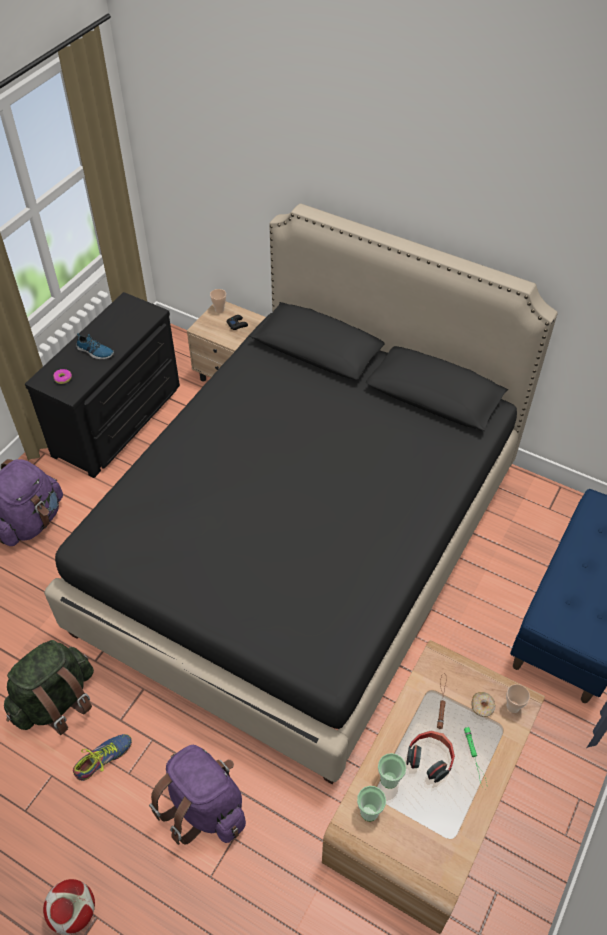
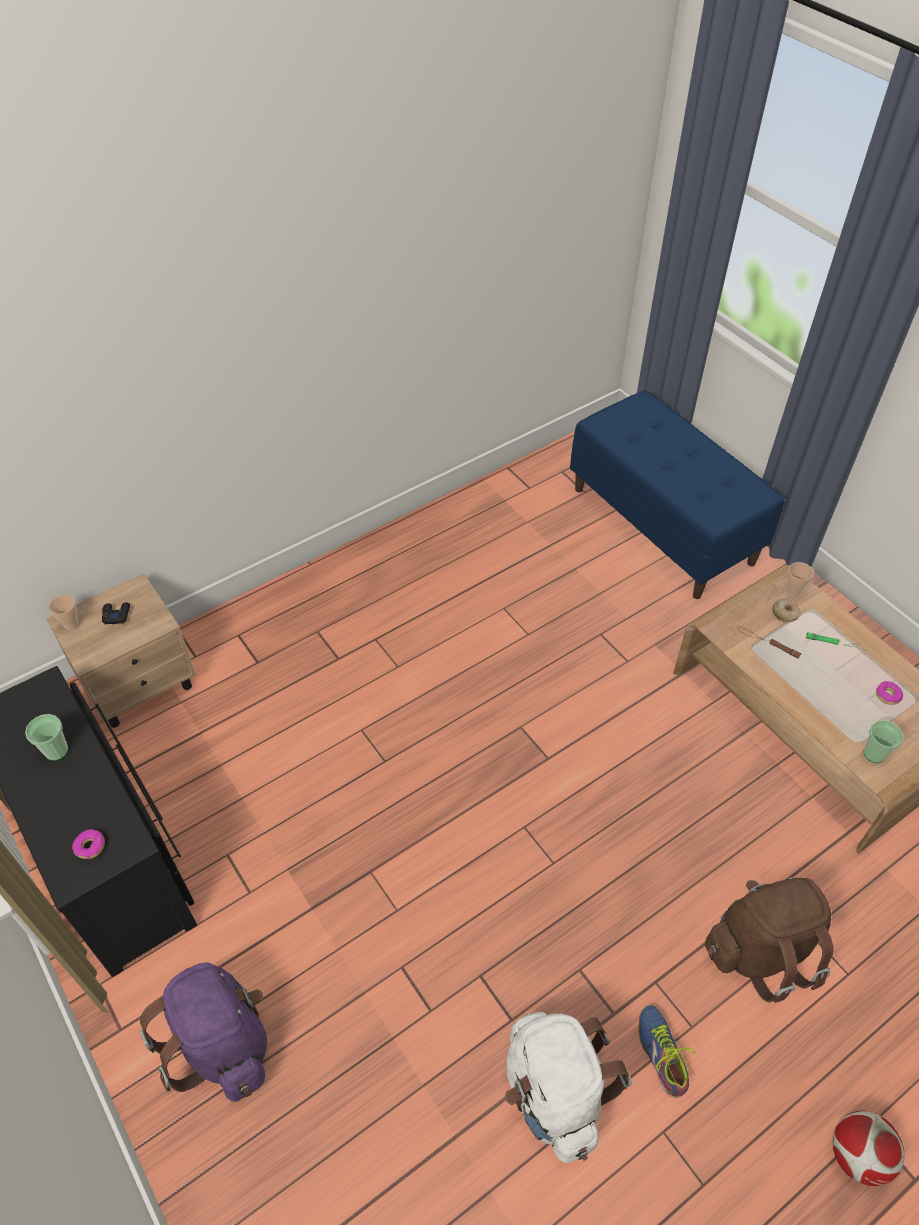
camera: 65 degrees left, 0 degrees up
green backpack [4,640,94,735] -> white backpack [505,1012,632,1163]
black bed [44,204,557,784] -> none
shoe [77,333,114,359] -> none
purple backpack [149,745,246,845] -> brown backpack [705,878,834,1003]
cup [378,753,406,789] -> cup moved to [25,714,68,761]
headphones [406,730,455,783] -> none
none -> donut [876,681,903,705]

